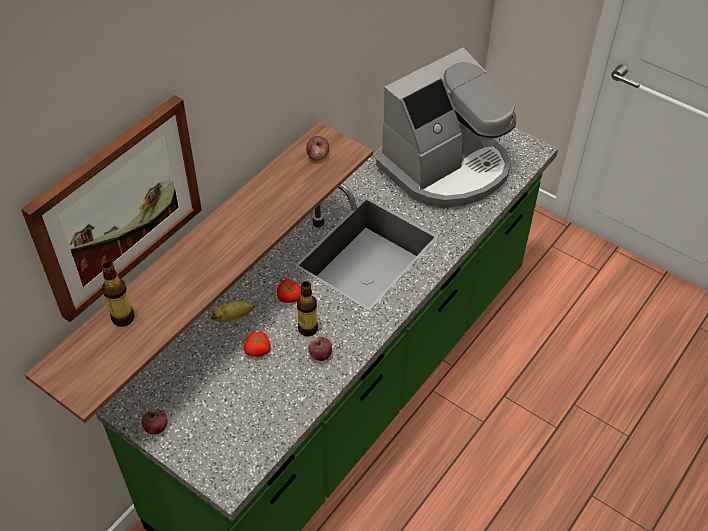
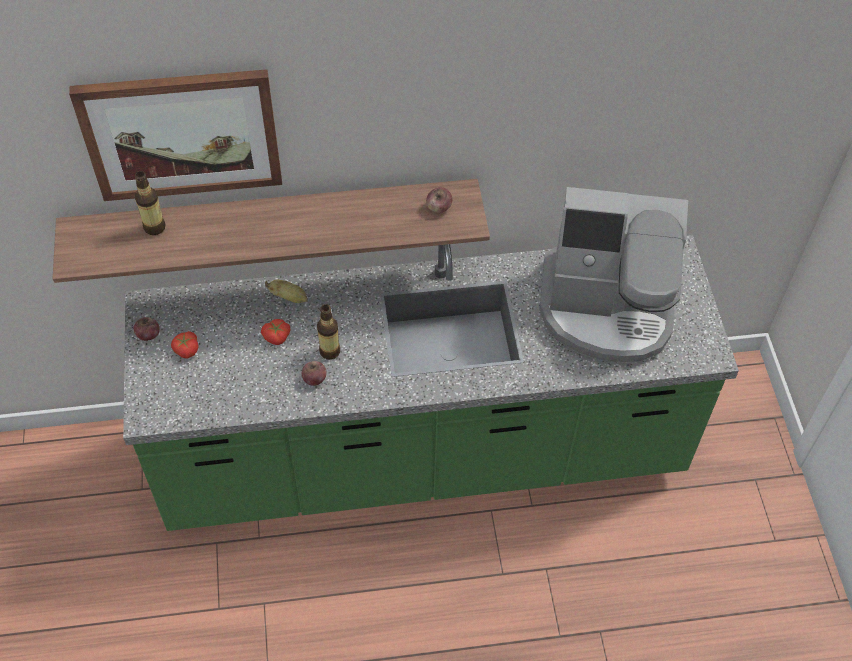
camera: 45 degrees right, 5 degrees up
tomato [277,279,301,303] -> tomato moved to [171,331,199,359]

